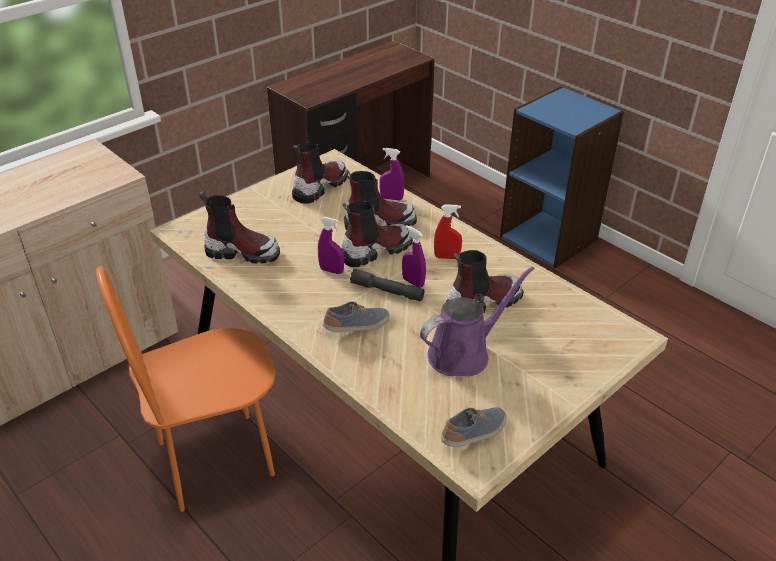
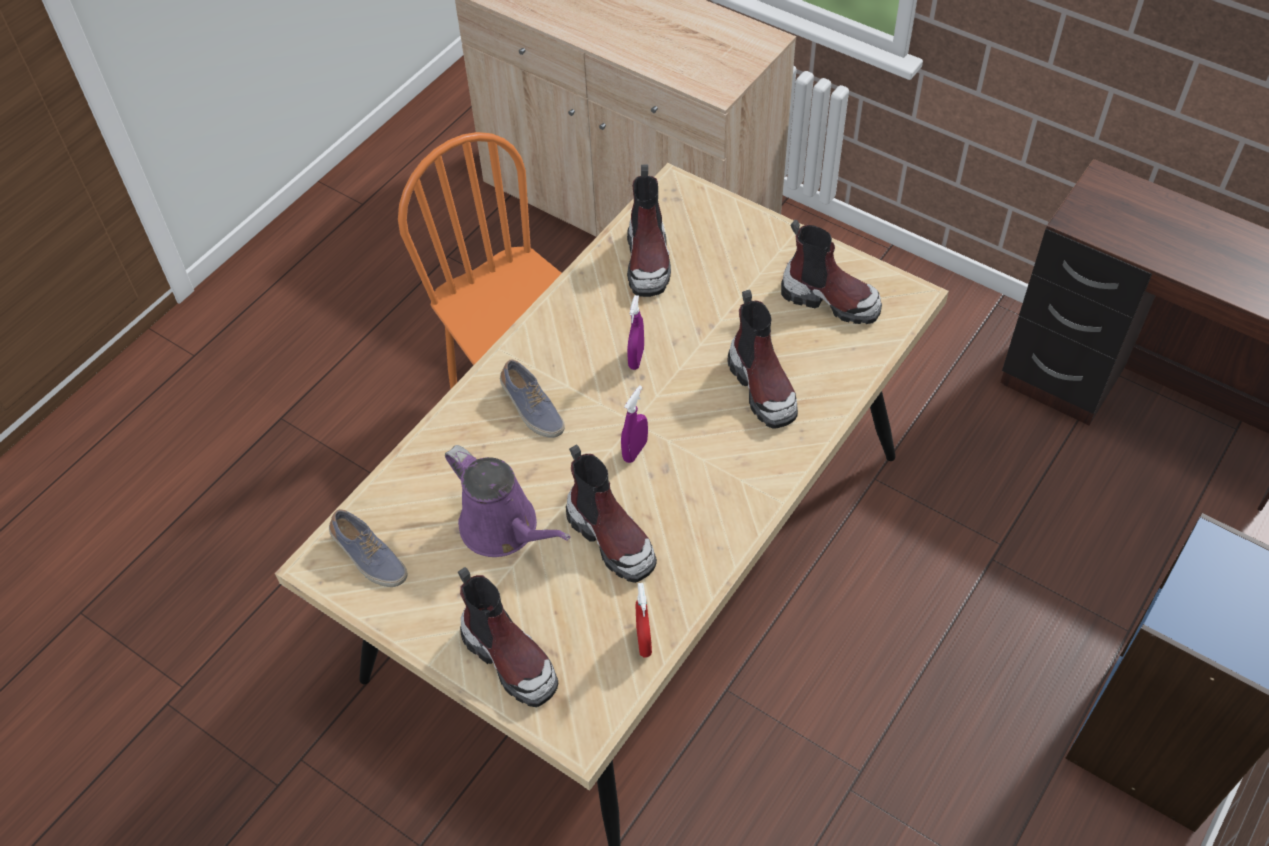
camera: 80 degrees right, 15 degrees up
boot [342,201,413,267] -> boot moved to [458,567,558,707]
grey flashlight [350,269,424,301] -> none
purple spray bottle [379,148,404,201] -> none
red spray bottle [434,204,462,259] -> red spray bottle moved to [636,583,652,658]

